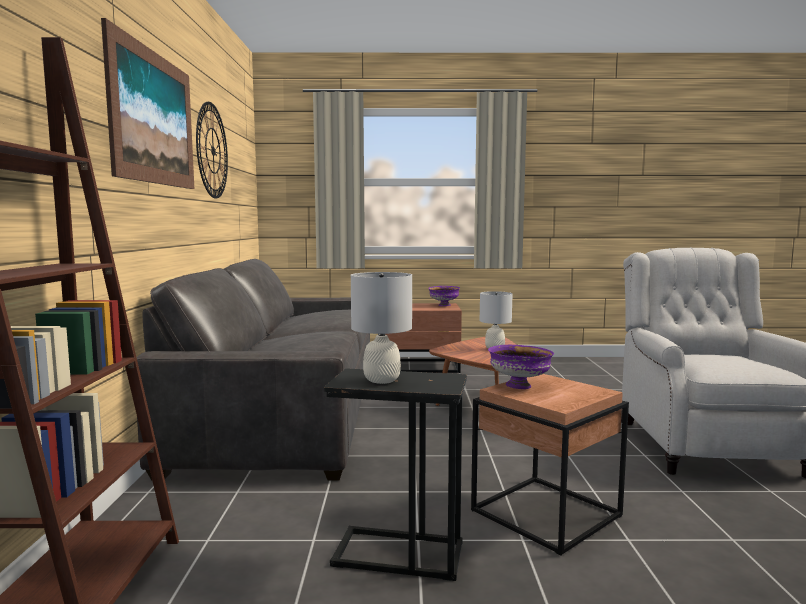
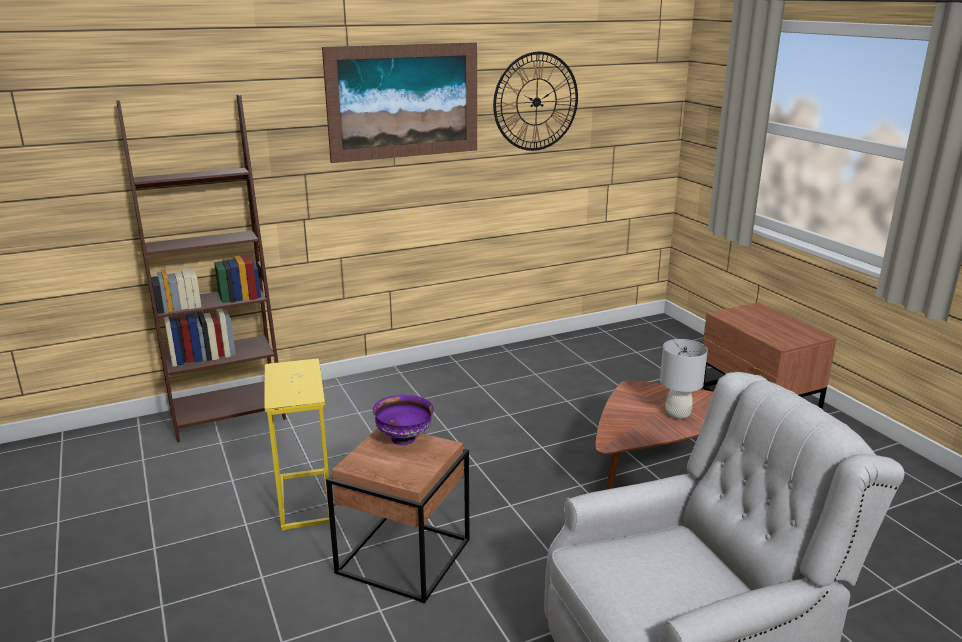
camera: 65 degrees right, 15 degrees up
grey sofa [136,259,370,480] -> none
black side table [324,368,467,581] -> yellow side table [264,359,330,531]
grey table lamp [351,272,412,384] -> none
purple bowl [428,286,460,306] -> none

